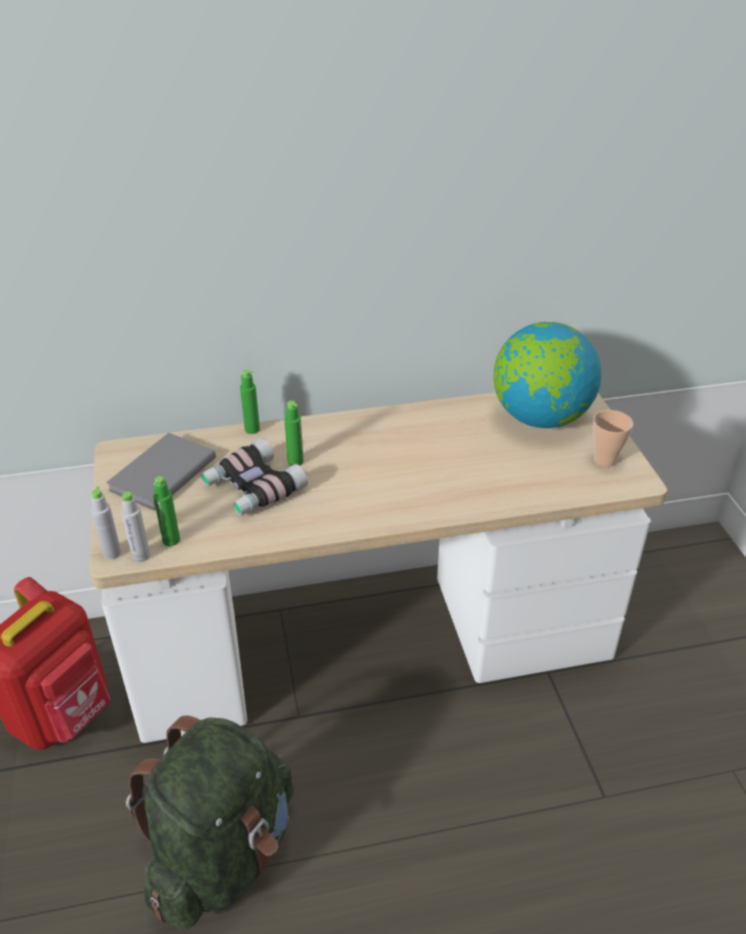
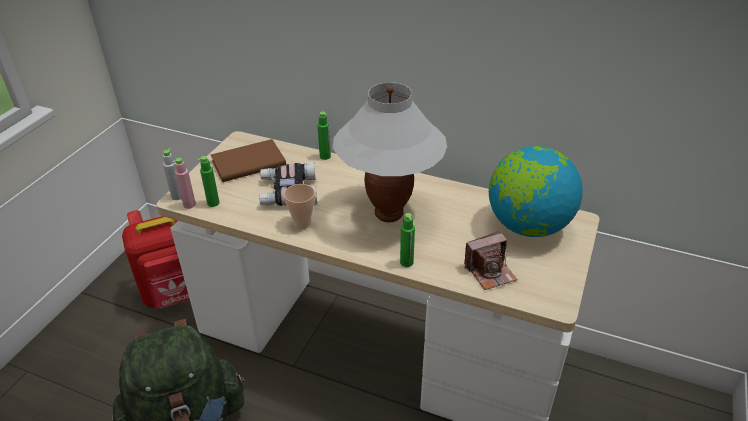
camera: 35 degrees right, 0 degrees up
grey book [106,433,216,511] -> brown book [211,139,286,182]
grey bottle [121,492,150,562] -> pink bottle [173,158,196,209]
green bottle [284,401,304,466] -> green bottle moved to [400,213,415,267]
cup [593,410,633,467] -> cup moved to [284,184,315,229]
none -> white table lamp [333,82,447,222]
none -> camera [464,231,517,290]

